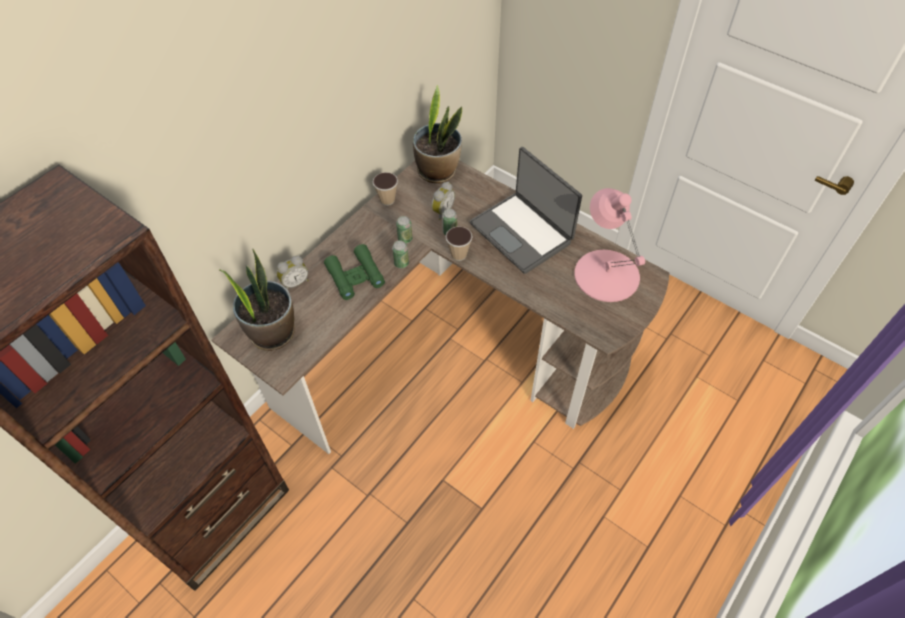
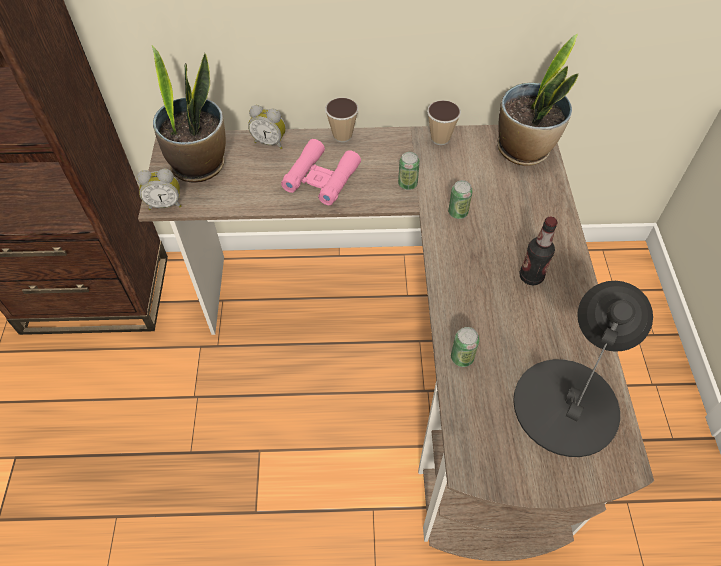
camera: 50 degrees right, 0 degrees up
green binoculars [324,244,385,300] -> pink binoculars [281,139,361,205]
can [392,241,409,268] -> can moved to [451,327,479,367]
alarm clock [431,182,455,220] -> alarm clock moved to [137,169,182,210]
cup [445,226,473,261] -> cup moved to [325,98,359,142]
laptop [470,147,582,274] -> bottle [519,217,557,285]
pink table lamp [574,188,645,302] -> black table lamp [513,281,653,457]

